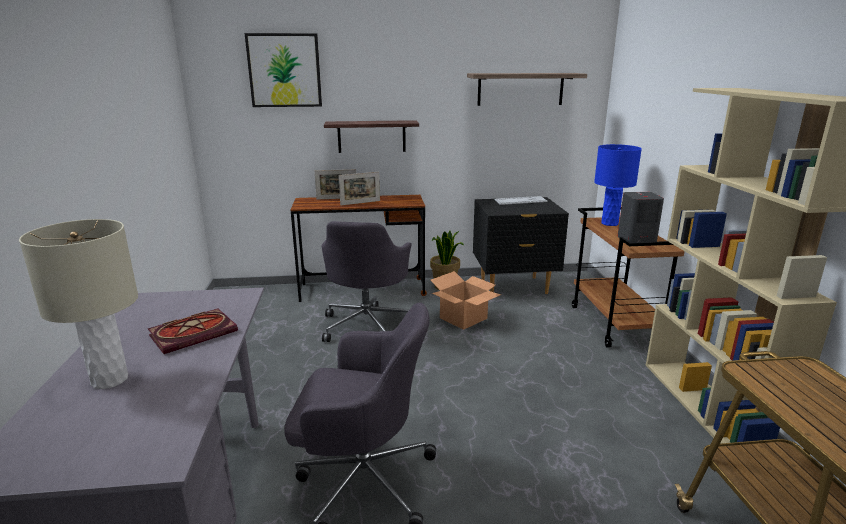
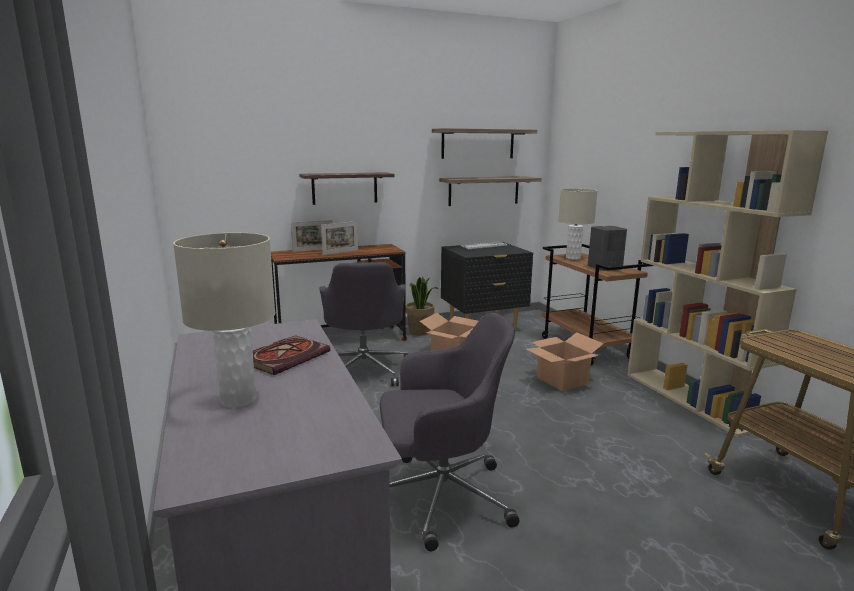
camera: 15 degrees left, 5 degrees down
picture [245,33,322,107] -> none
blue table lamp [594,144,642,226] -> beige table lamp [558,188,597,260]
none -> shelf [439,176,542,206]
none -> cardboard box [526,332,604,391]

